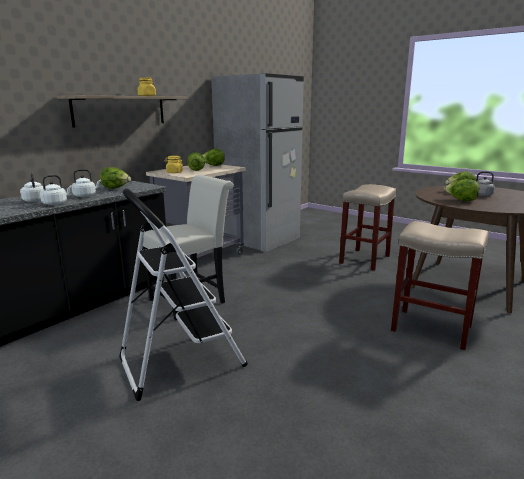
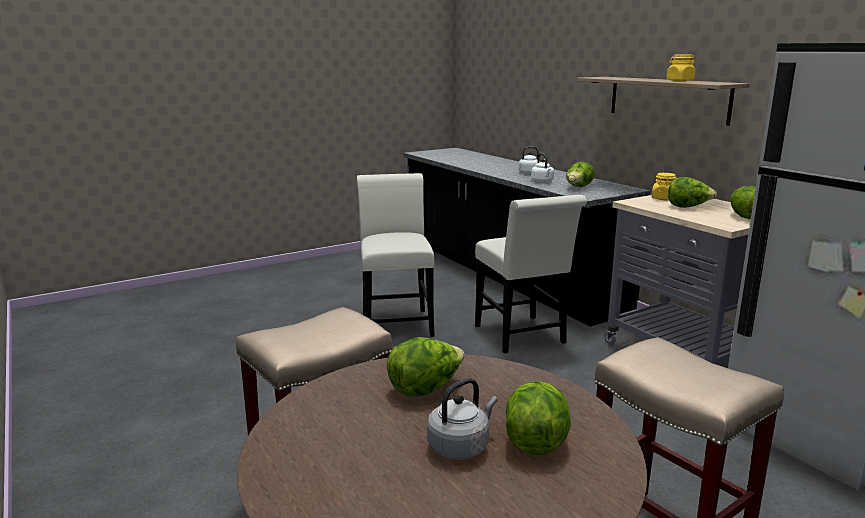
camera: 110 degrees right, 0 degrees up
white kettle [40,175,72,205] -> none
step ladder [119,189,248,401] -> white chair [357,173,435,337]

